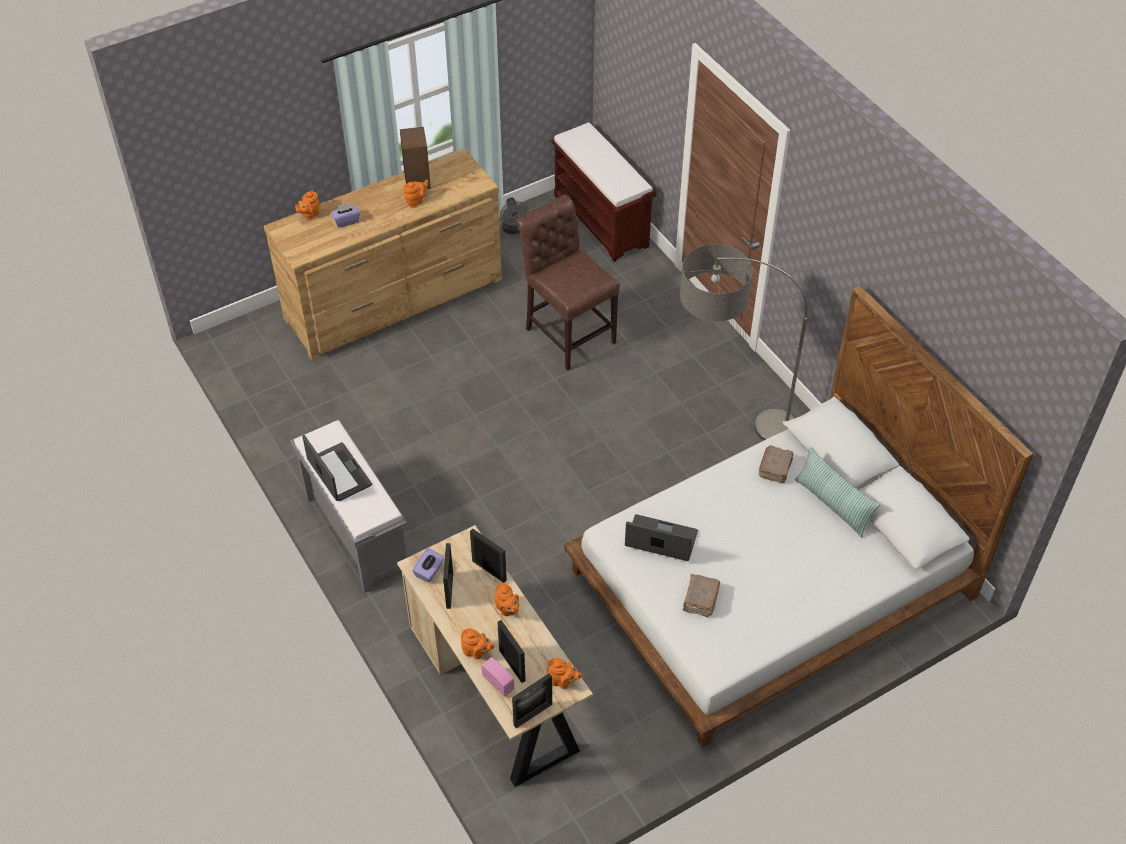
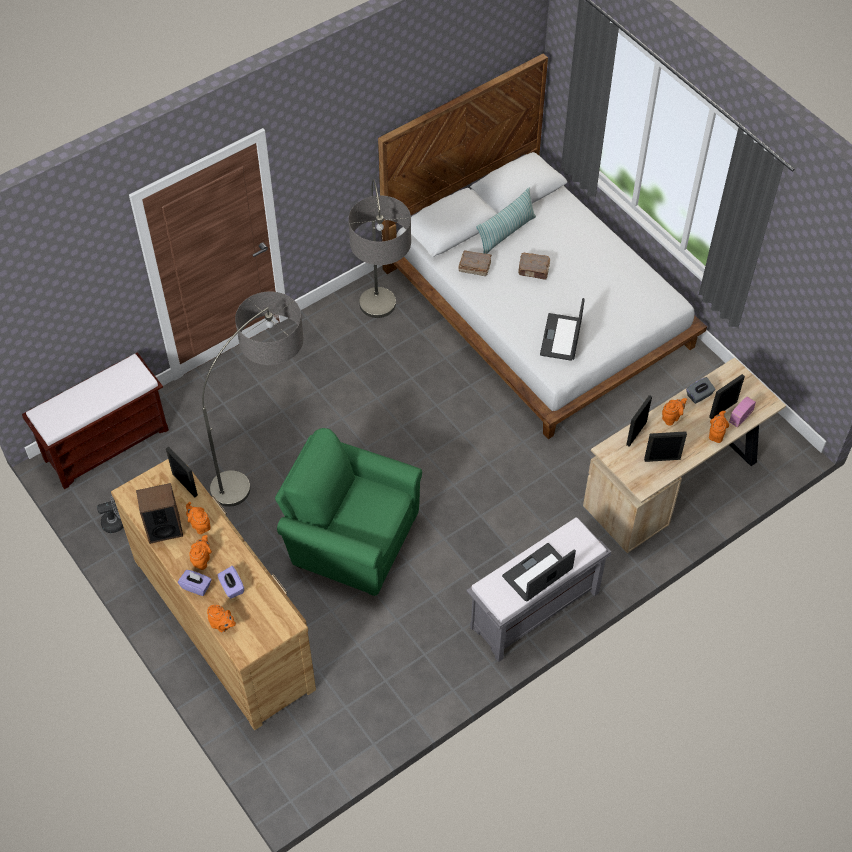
camera: 95 degrees left, 5 degrees up
purple tissue box [413,548,444,583] -> purple tissue box moved to [178,570,212,596]
picture frame [512,673,552,729] -> picture frame moved to [166,447,198,497]
brown chair [516,195,620,370] -> floor lamp [202,291,304,507]
orange teapot [547,658,582,689] -> orange teapot moved to [189,535,212,570]
brown book [683,574,720,617] -> brown book moved to [518,253,550,280]
none -> green armchair [275,428,422,596]
none -> grey tissue box [686,377,715,404]

